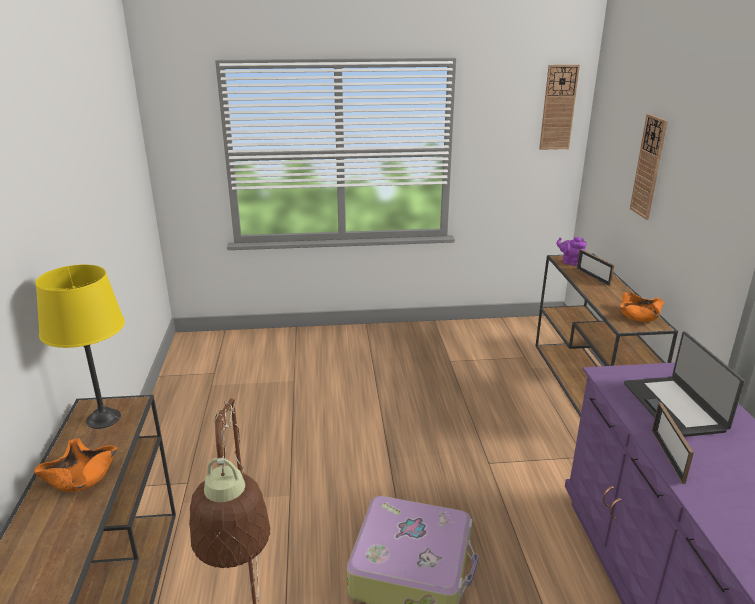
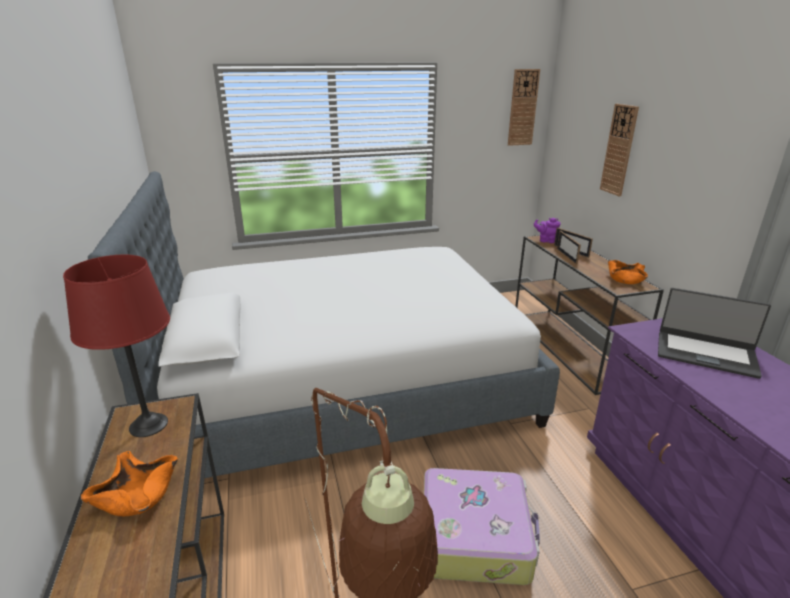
camera: 10 degrees left, 0 degrees up
yellow table lamp [35,265,125,429] -> red table lamp [63,255,170,437]
laptop [624,331,745,437] -> laptop turned 45 degrees counterclockwise [658,288,771,379]
picture frame [652,402,694,484] -> picture frame moved to [557,231,581,264]
none -> bed [88,171,560,478]

